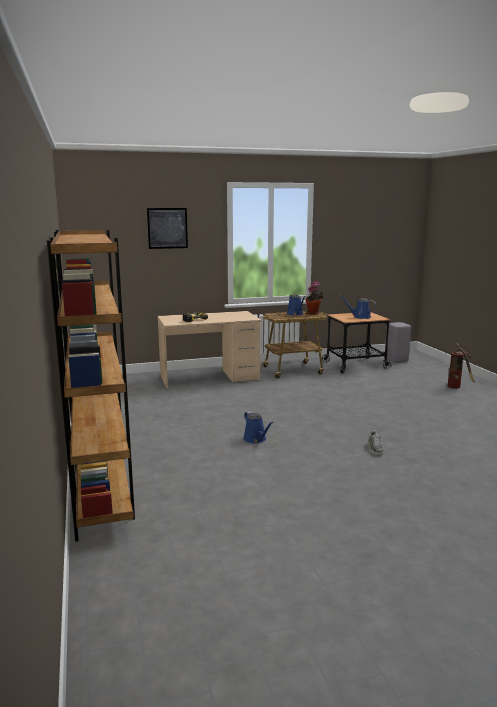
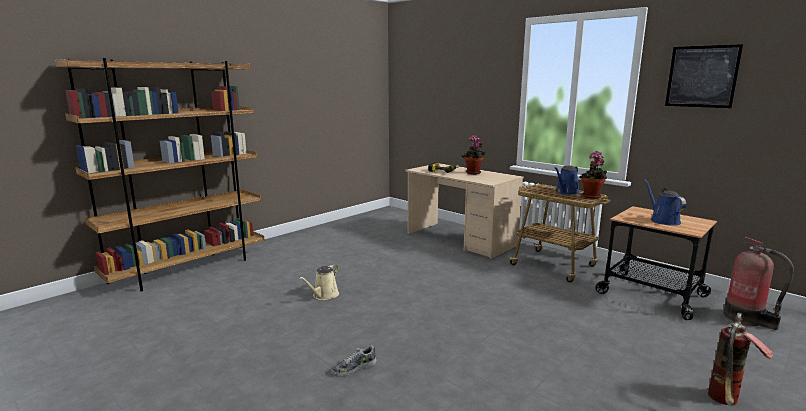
camera: 60 degrees right, 0 degrees up
picture [147,208,188,249] -> picture moved to [665,44,743,108]
blue watering can [243,411,274,444] -> beige watering can [299,264,339,300]
grey stool [385,322,411,363] -> fire extinguisher [723,237,794,330]
none -> potted plant [462,135,486,174]

